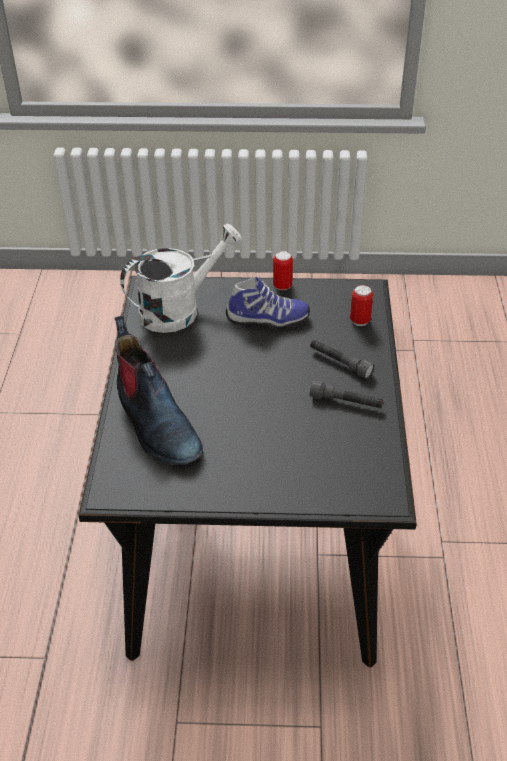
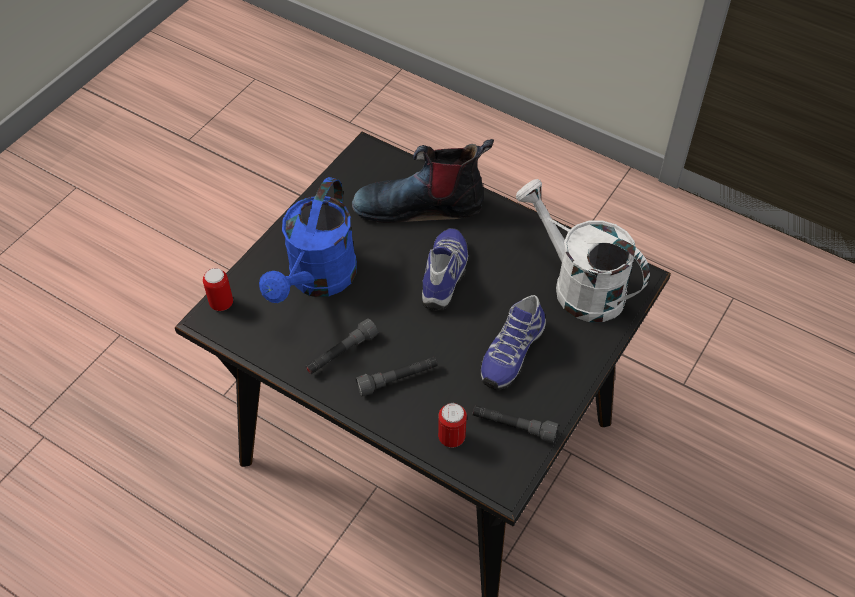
camera: 120 degrees right, 10 degrees up
white watering can [120,224,243,333] -> white watering can turned 135 degrees clockwise [516,179,650,322]
can [273,251,293,290] -> can moved to [203,268,233,311]
none -> blue watering can [259,177,357,303]
none -> shoe [422,228,469,310]
none -> grey flashlight [472,405,559,444]

